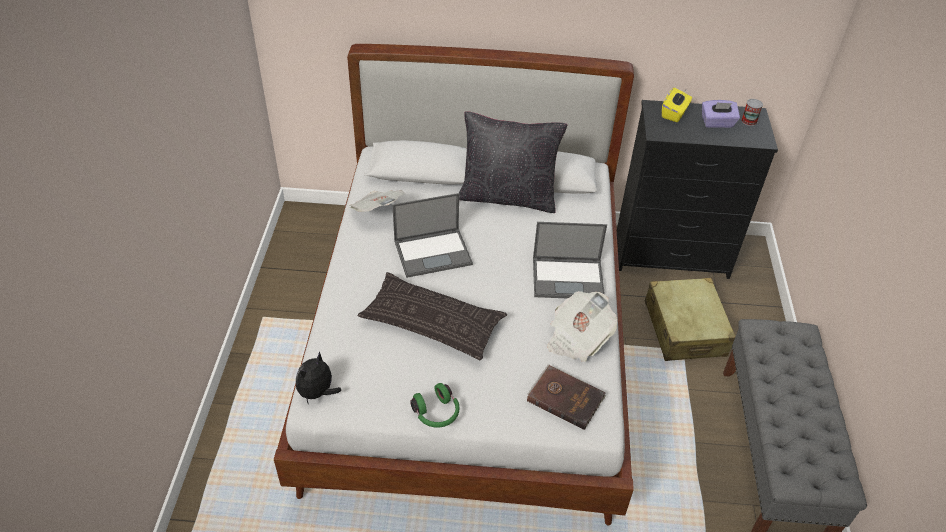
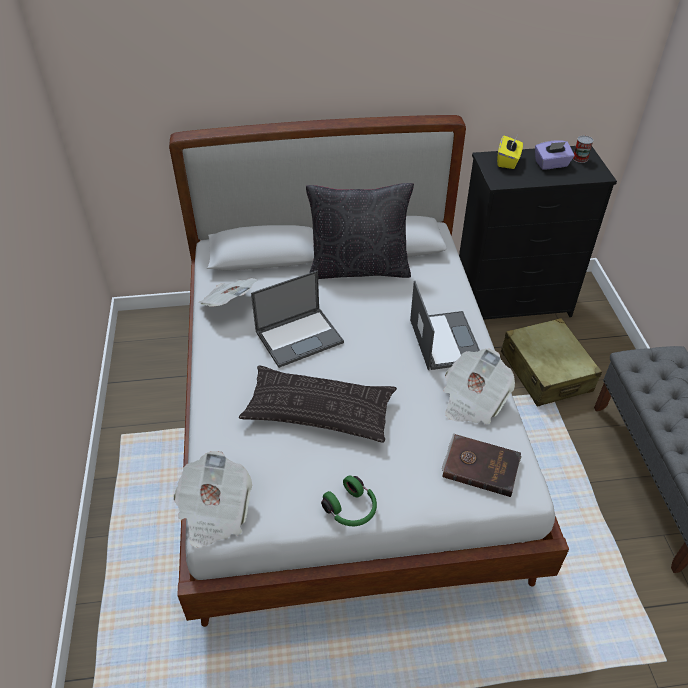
camera: 10 degrees left, 0 degrees up
plush toy [296,351,341,405] -> newspaper [173,451,252,548]
laptop [533,222,607,298] -> laptop turned 90 degrees counterclockwise [410,281,480,370]

